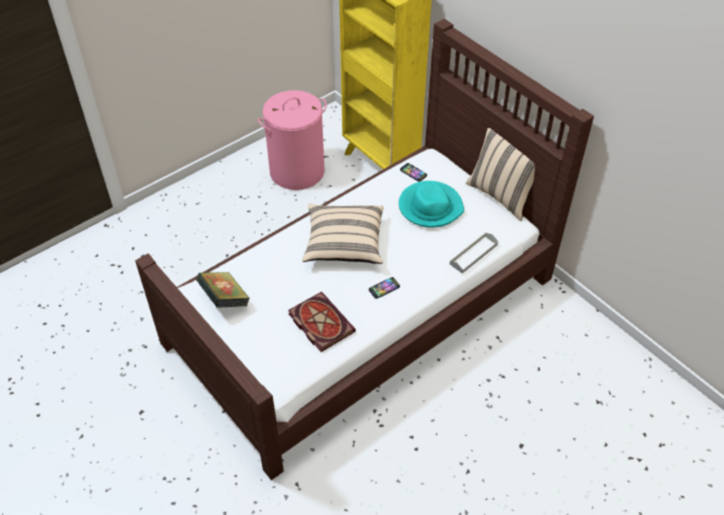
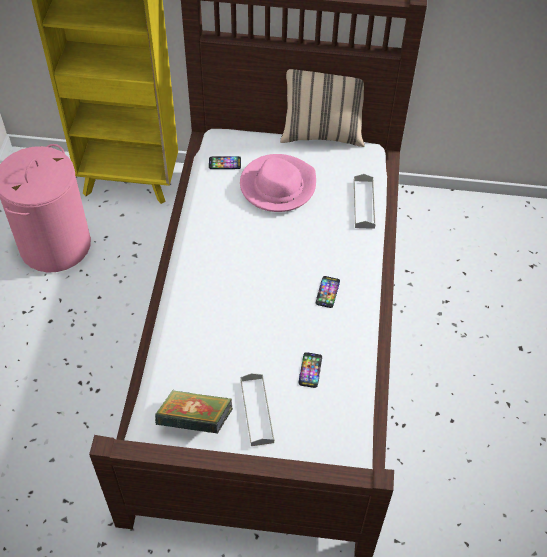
camera: 45 degrees left, 5 degrees up
book [288,292,356,352] -> phone [299,352,322,388]
beige pillow [302,204,384,264] -> none
turquoise hat [399,181,464,228] -> pink hat [240,154,316,212]
none -> grey tray [240,373,274,446]

